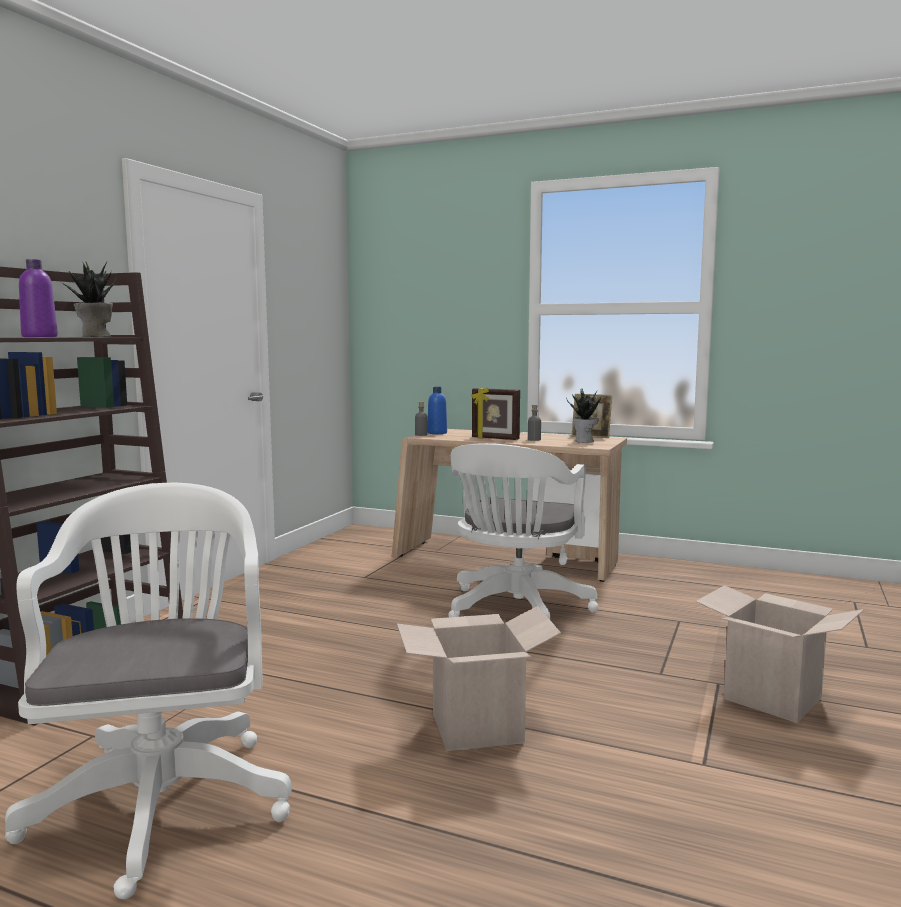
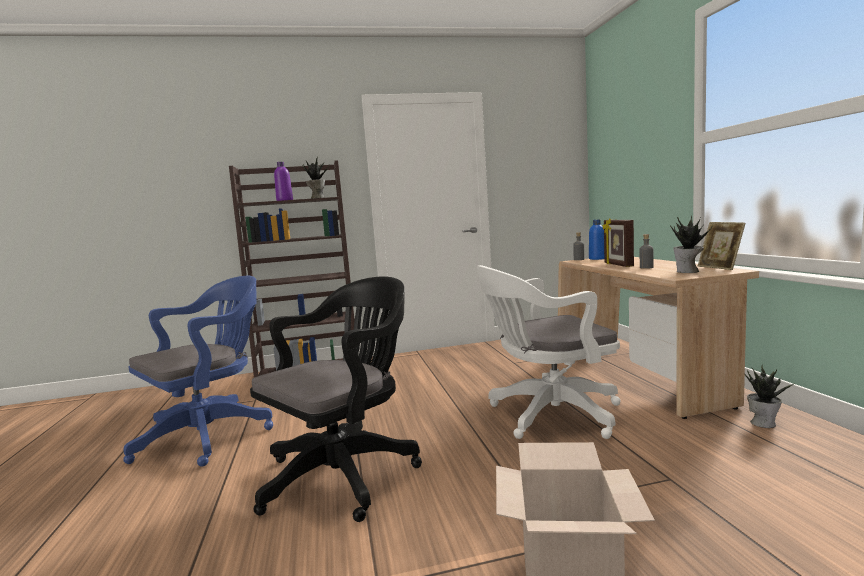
camera: 55 degrees right, 0 degrees up
white office chair [5,483,292,899] -> blue office chair [123,276,273,467]
cardboard box [397,606,561,751] -> black office chair [250,276,422,522]
none -> potted plant [745,366,796,428]

